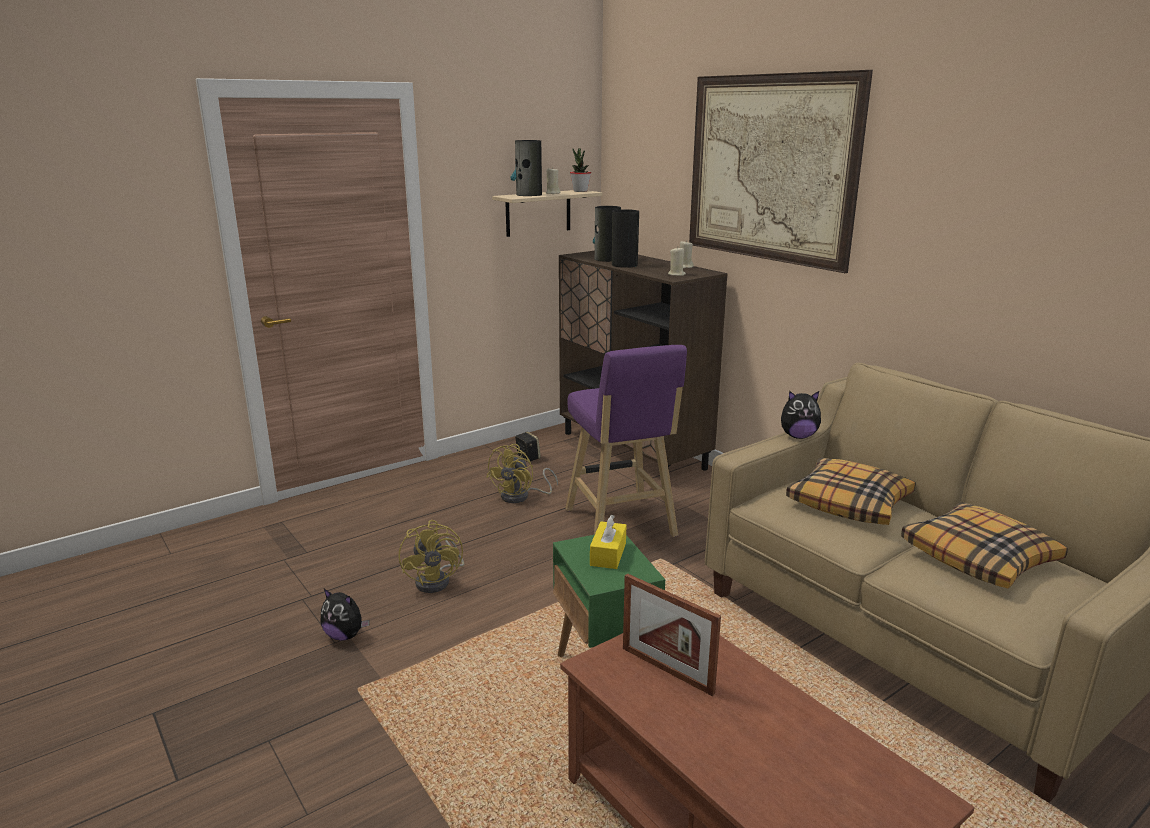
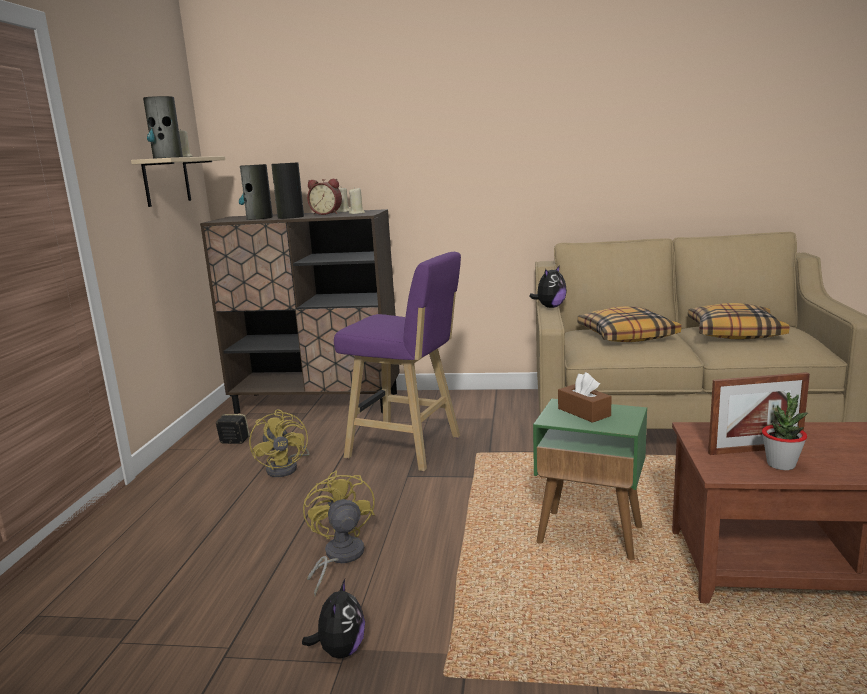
camera: 45 degrees left, 5 degrees down
plush toy [320,589,370,641] -> plush toy turned 60 degrees counterclockwise [302,579,365,658]
yellow fan [399,520,464,593] -> yellow fan turned 135 degrees counterclockwise [303,470,375,596]
potted plant [570,148,591,192] -> potted plant moved to [762,392,808,470]
yellow tissue box [590,514,626,569] -> brown tissue box [558,372,612,423]
picture [689,70,873,273] -> none
none -> alarm clock [307,179,342,215]

